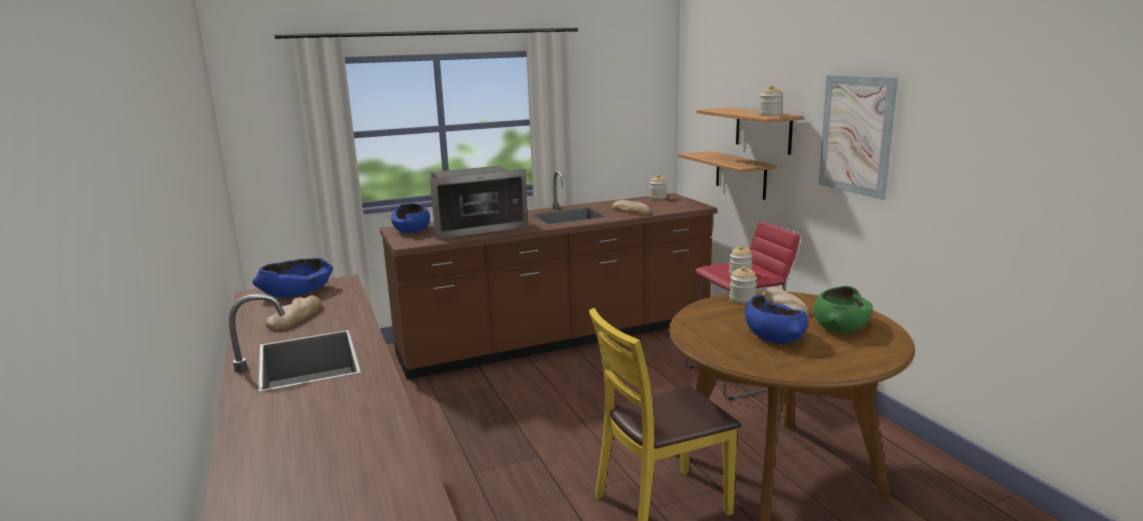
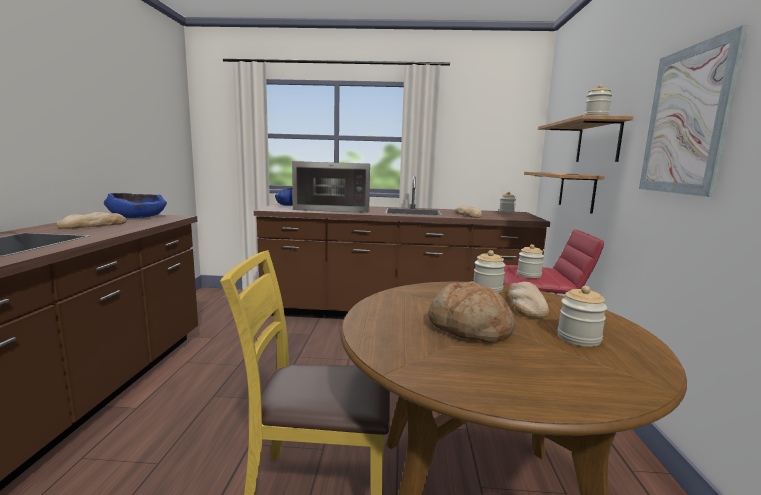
camera: 25 degrees right, 5 degrees down
blue bowl [745,294,808,344] -> bread [428,281,515,342]
green bowl [814,286,873,333] -> jar [558,286,607,347]

